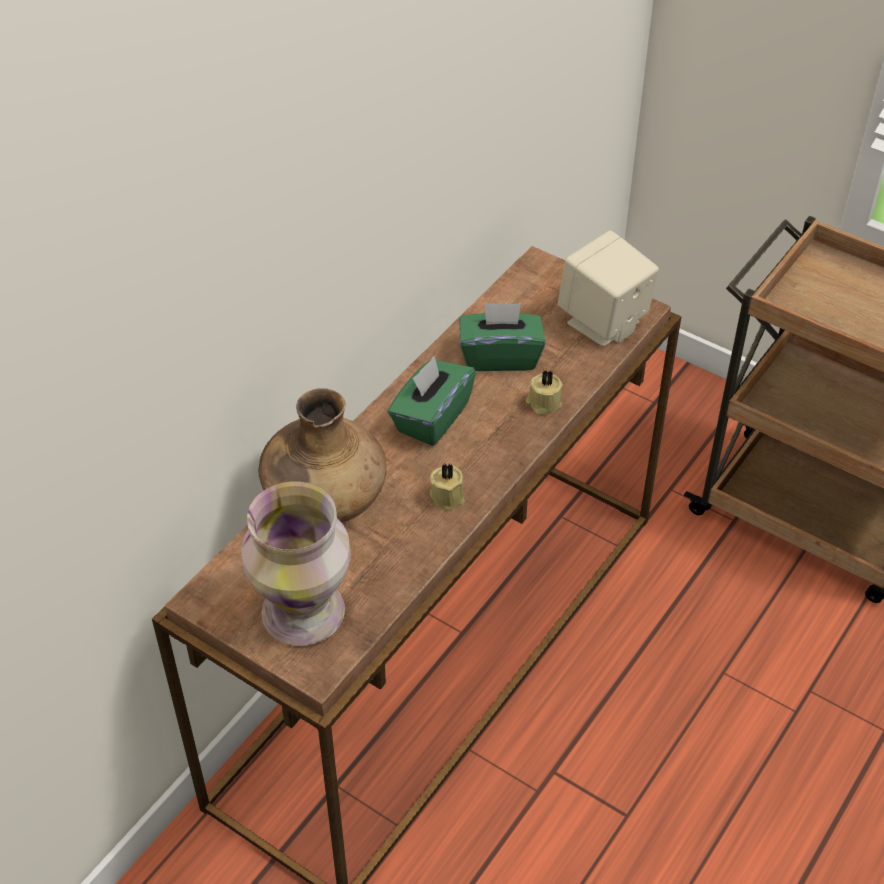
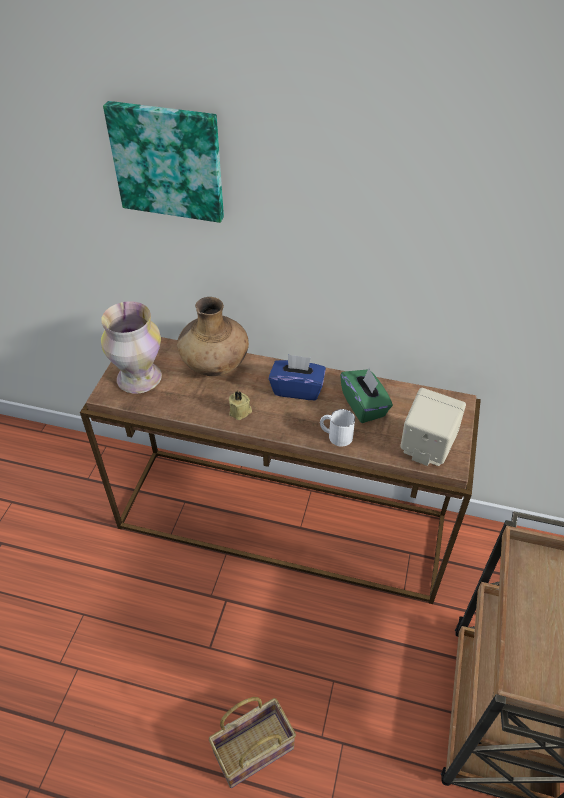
camera: 70 degrees right, 0 degrees up
green tissue box [388,356,476,446] -> blue tissue box [269,354,326,400]
beige candle [526,370,563,415] -> white mug [320,409,355,446]
none -> picture [103,101,224,223]
none -> basket [209,697,296,788]

